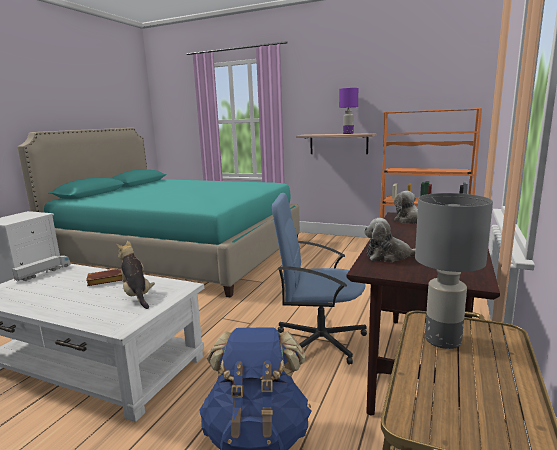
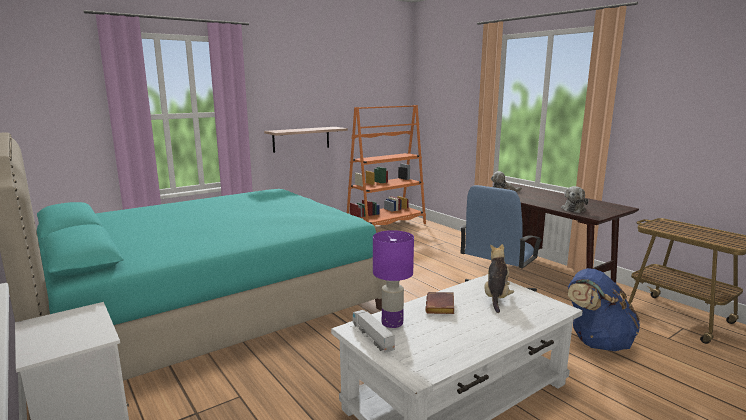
camera: 60 degrees left, 0 degrees up
plush toy [117,241,155,309] -> plush toy turned 105 degrees clockwise [484,244,514,313]
purple table lamp [339,88,358,134] -> purple table lamp moved to [373,230,414,328]
grey table lamp [415,193,493,349] -> none

